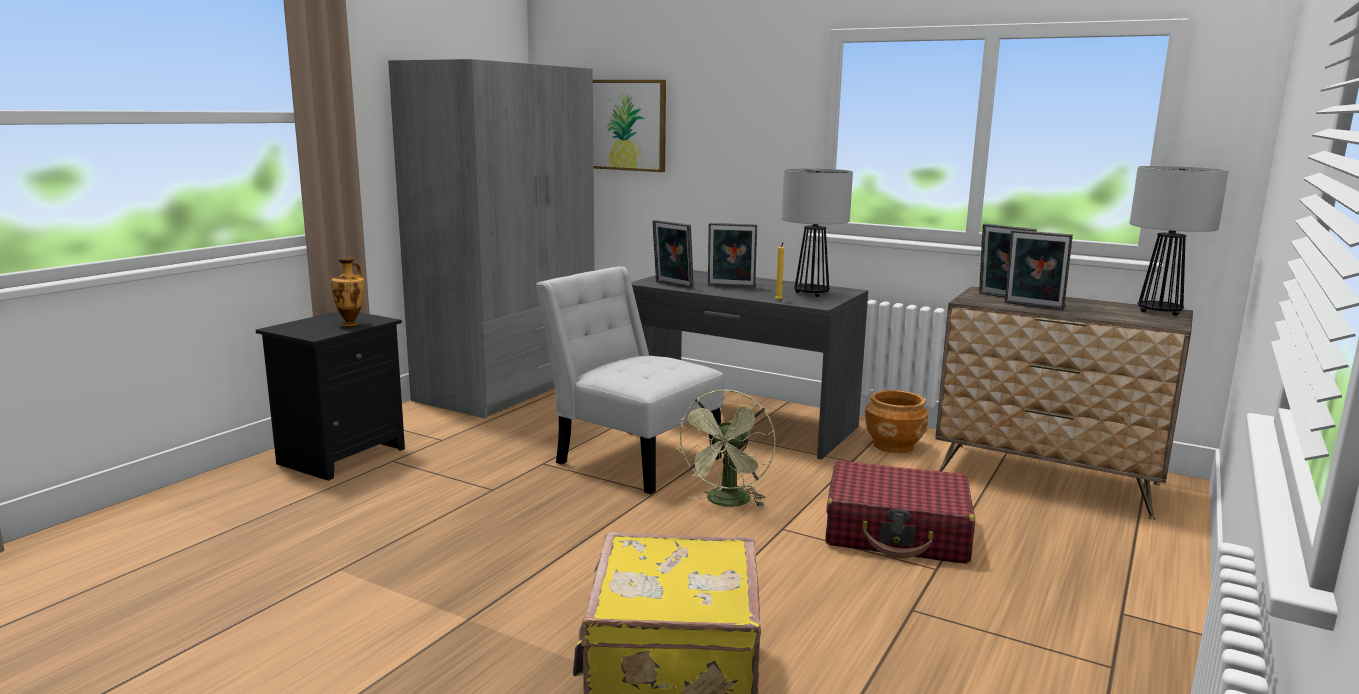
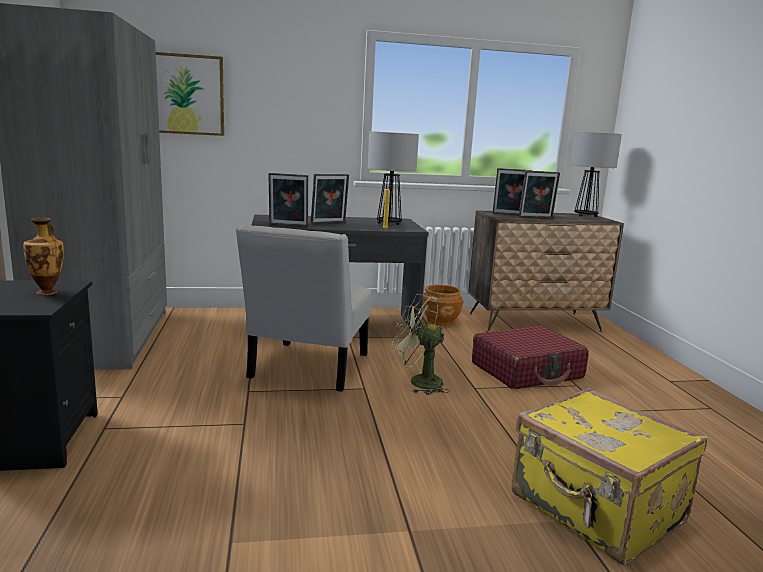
camera: 40 degrees left, 0 degrees up
white chair [536,266,724,494] -> white chair turned 75 degrees counterclockwise [236,225,372,392]
green fan [676,389,776,507] -> green fan turned 135 degrees clockwise [391,294,450,395]

